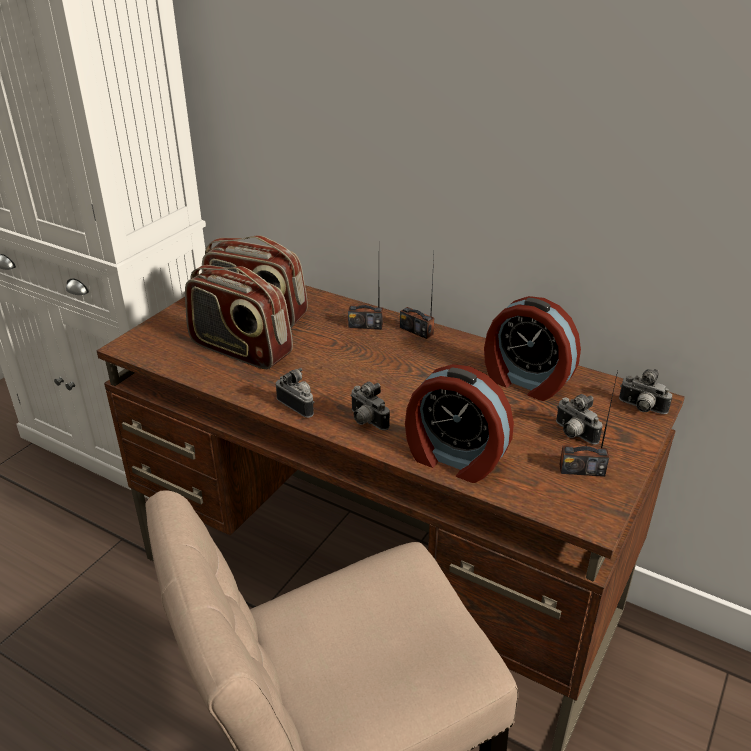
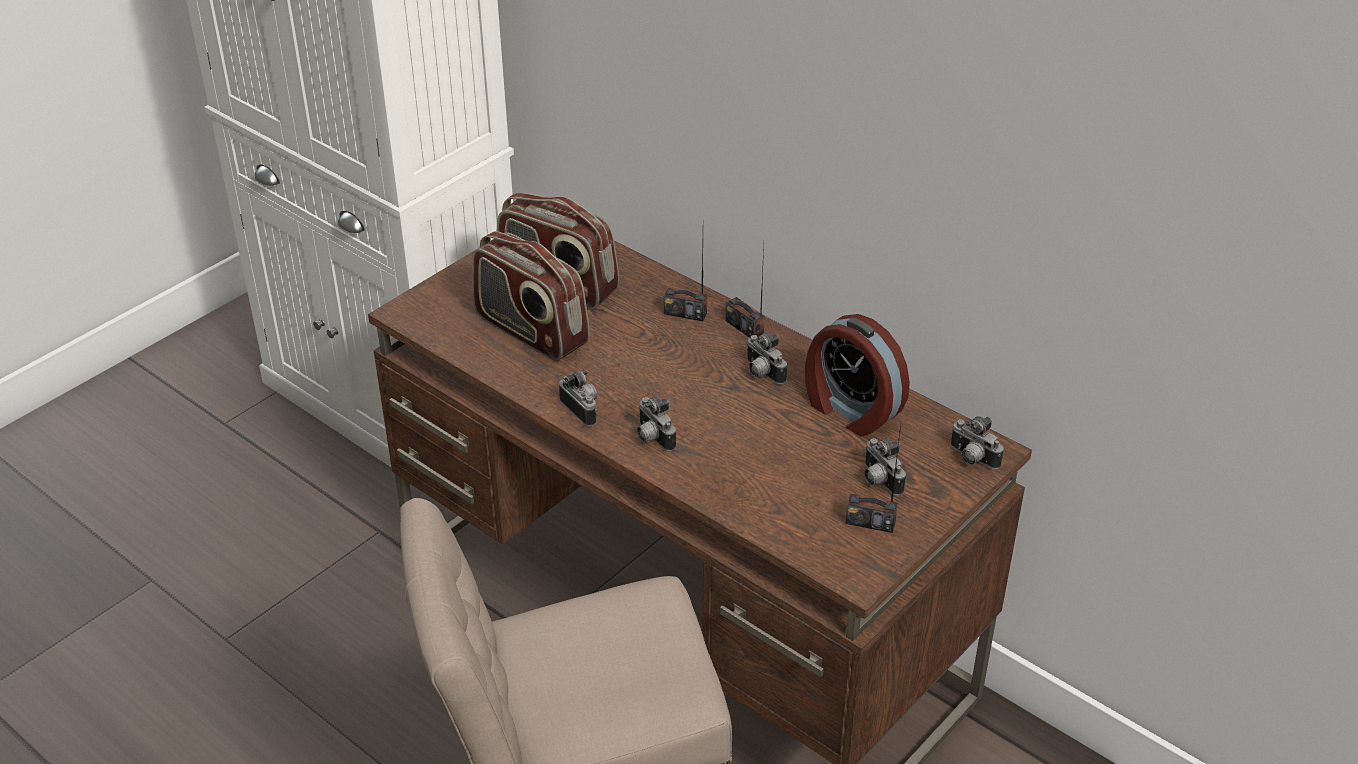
camera: 10 degrees right, 5 degrees up
alarm clock [405,364,514,483] -> none
none -> camera [746,332,787,384]

